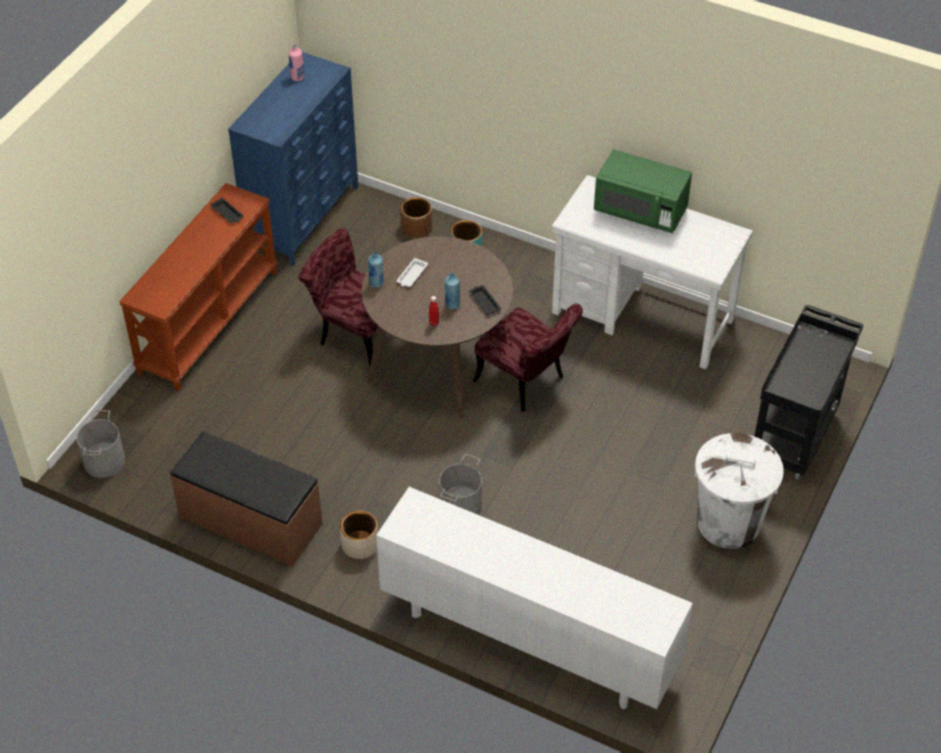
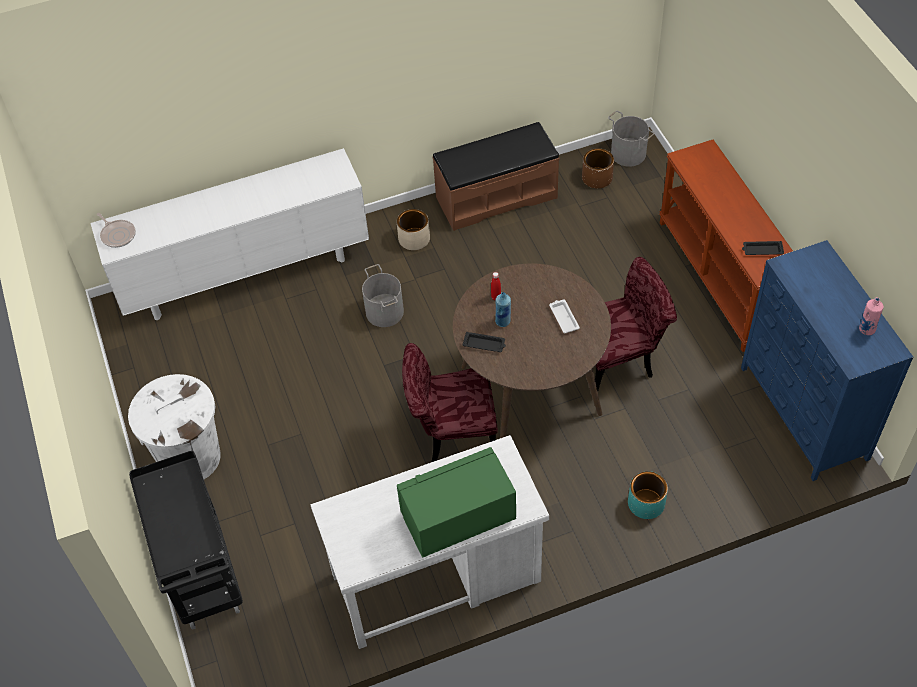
camera: 135 degrees right, 5 degrees up
blue bottle [368,252,384,288] -> none
brown planter [400,197,433,238] -> brown planter moved to [582,148,614,189]
none -> frying pan [97,213,136,248]

